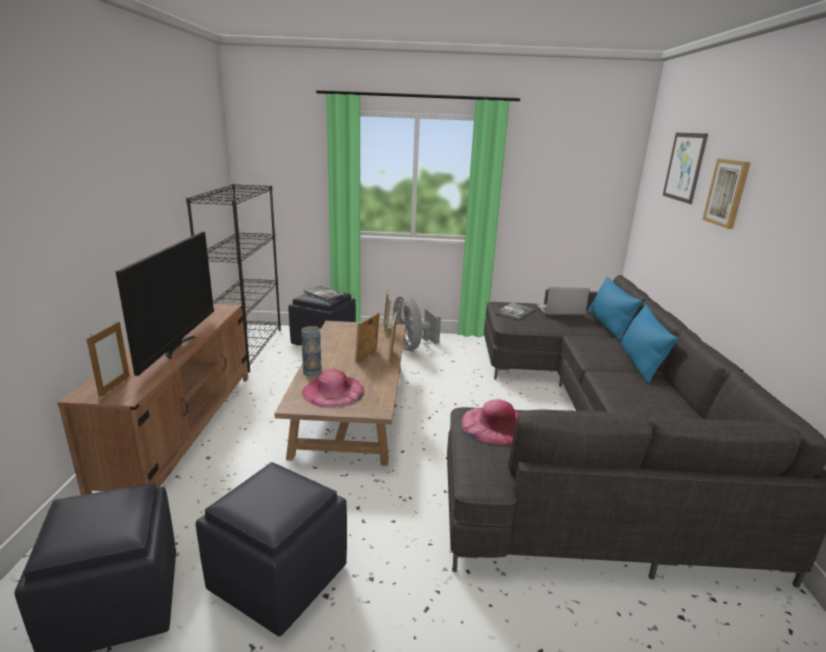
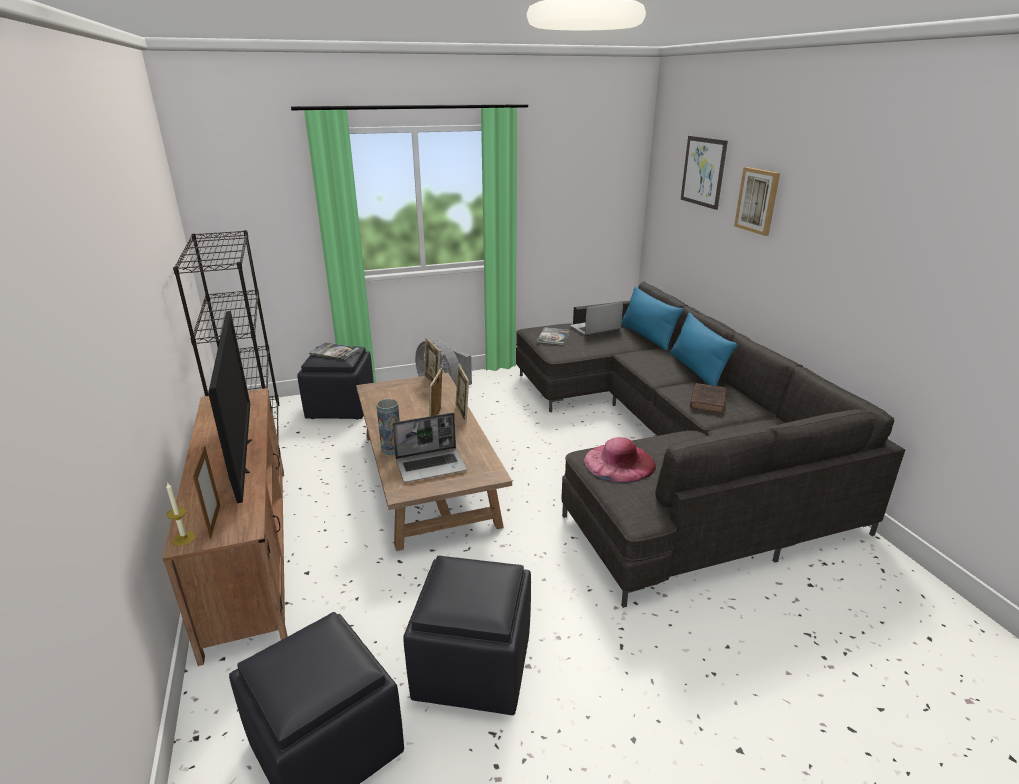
camera: 20 degrees left, 5 degrees up
pink hat [302,369,365,408] -> laptop [392,413,467,482]
none -> candle [166,482,196,546]
none -> brown book [690,383,726,413]

